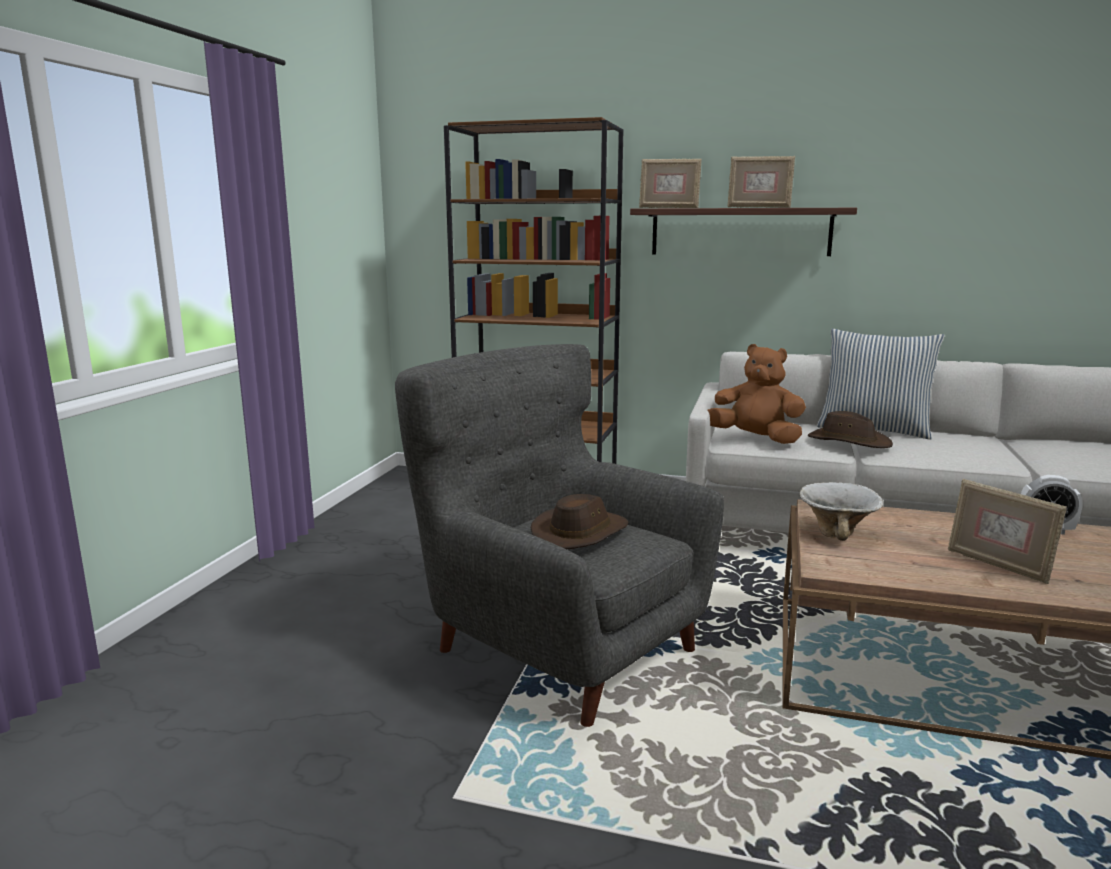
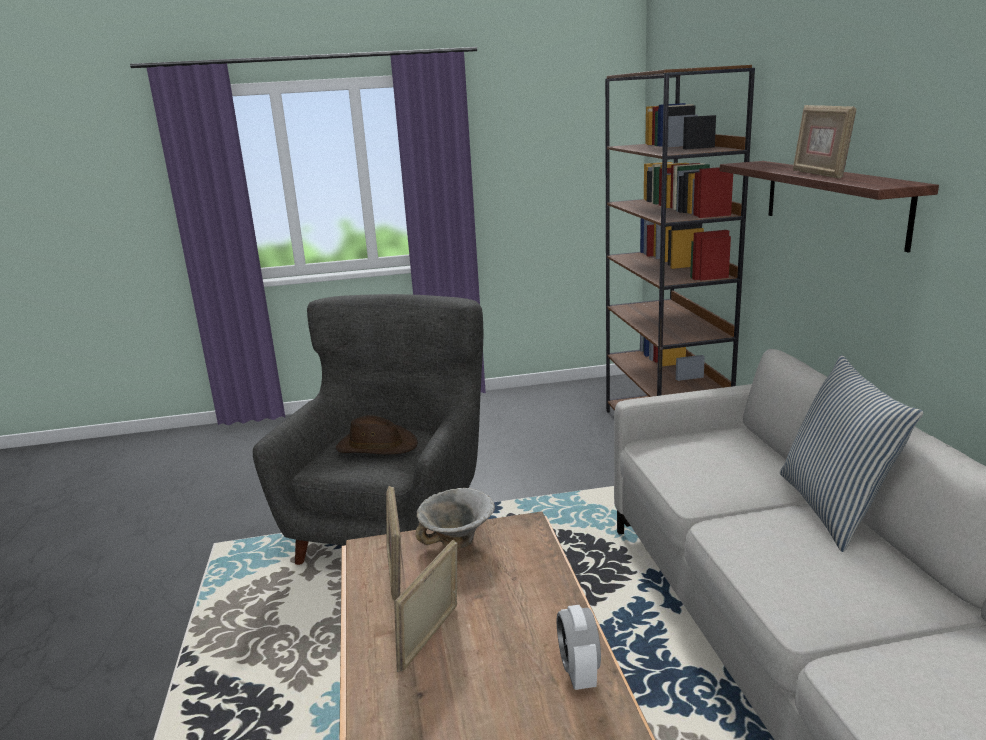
camera: 65 degrees right, 5 degrees up
picture frame [639,159,702,208] -> picture frame moved to [386,486,401,601]
brown plush toy [708,344,806,444] -> none
brown hat [808,411,893,448] -> none

